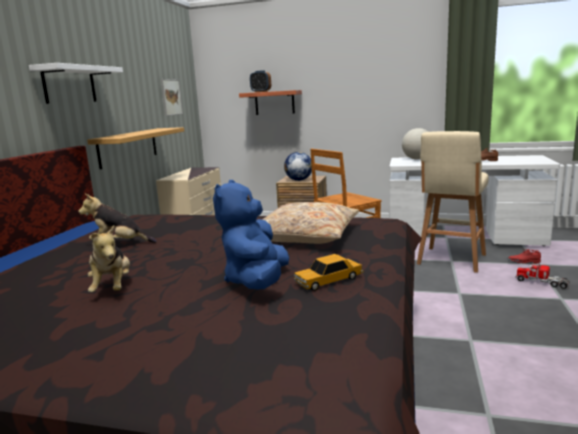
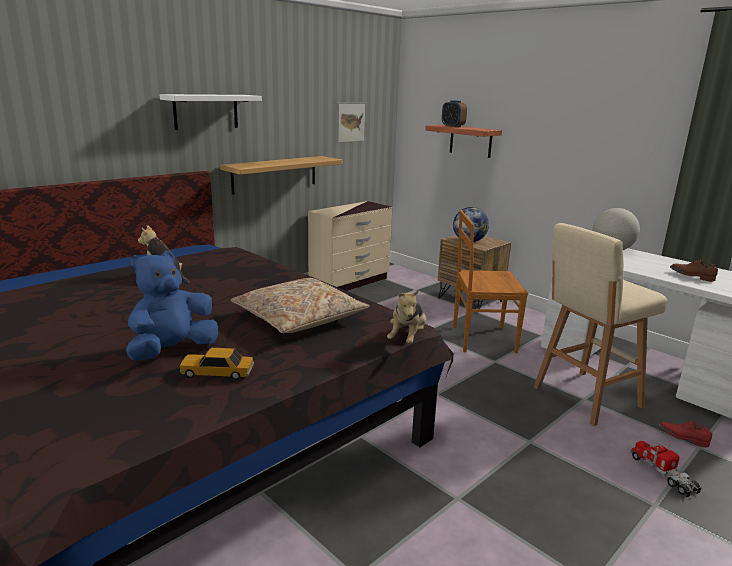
camera: 30 degrees right, 5 degrees up
plush toy [88,226,130,292] -> plush toy moved to [387,289,426,344]

